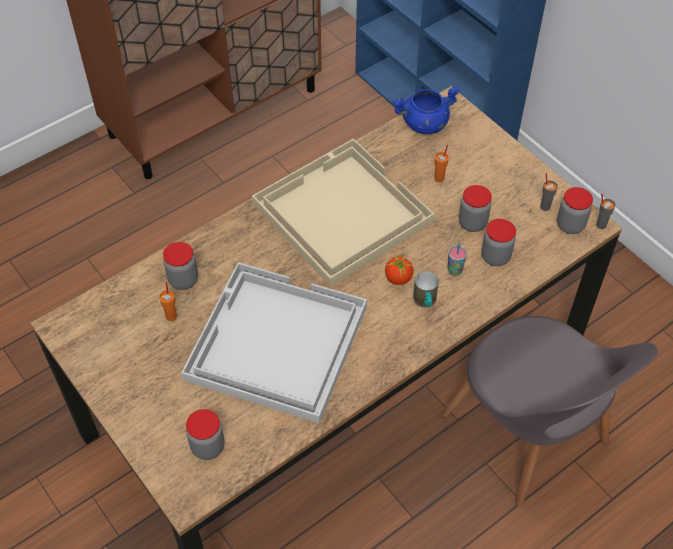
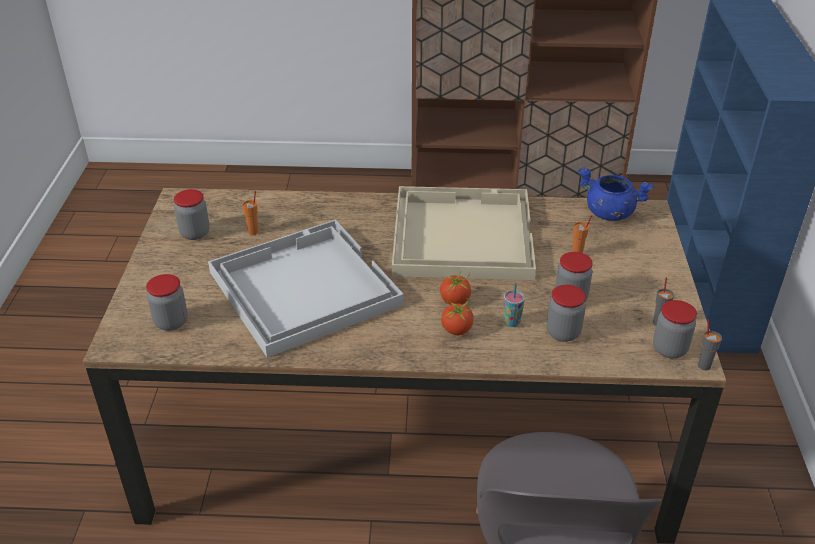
camera: 40 degrees right, 15 degrees down
jar [163,242,198,290] -> jar moved to [174,189,210,240]
mug [413,271,439,308] -> tomato [441,298,476,335]

